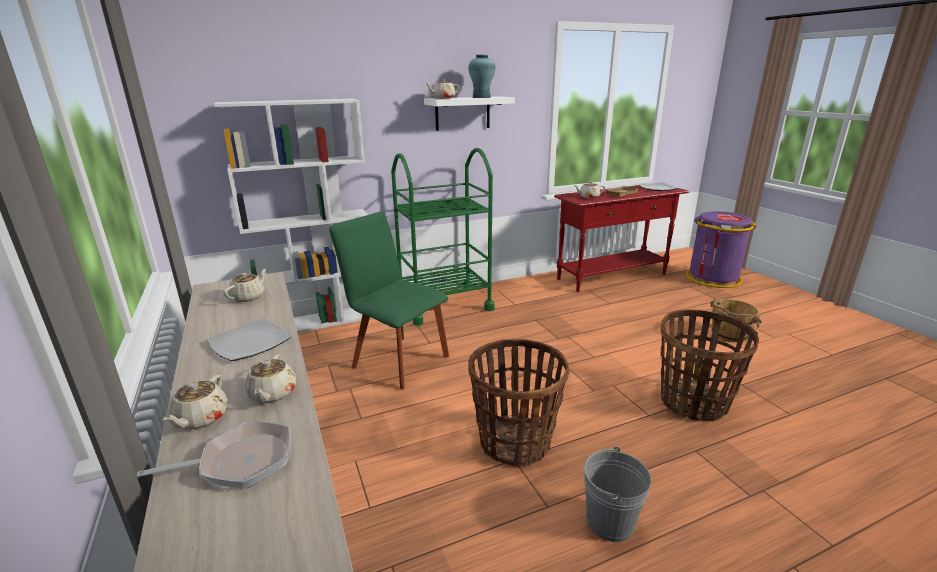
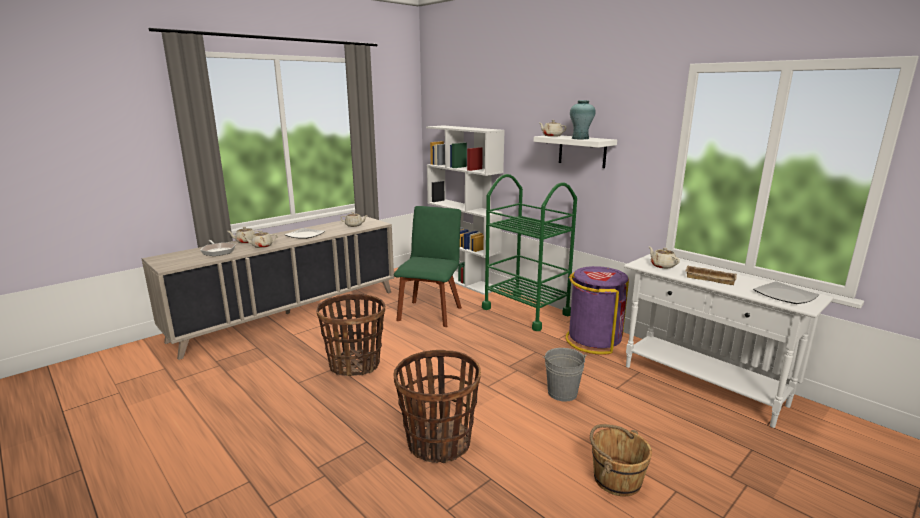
camera: 70 degrees right, 5 degrees down
red console table [554,185,689,292] -> white console table [624,254,834,428]
grey bucket [584,446,651,542] -> grey bucket moved to [542,348,587,401]
purple trash can [686,211,756,288] -> purple trash can moved to [565,266,629,355]

